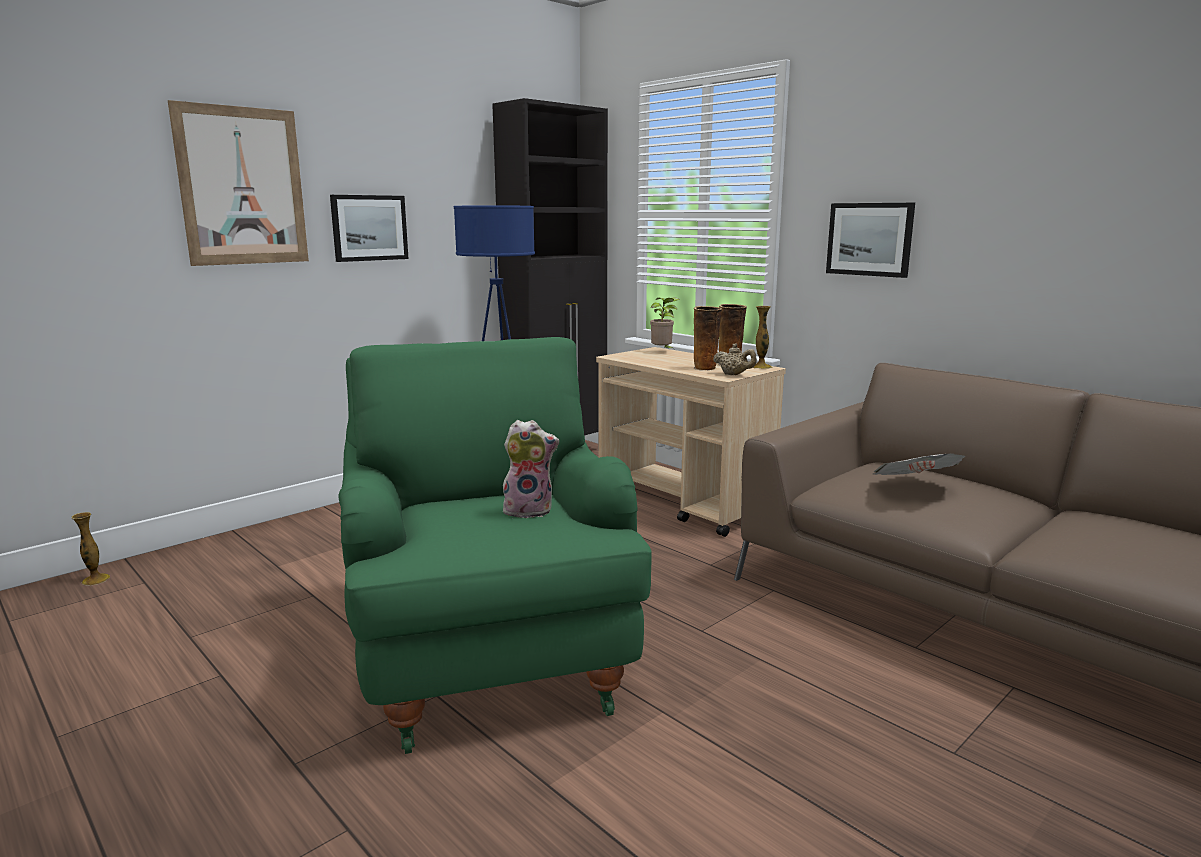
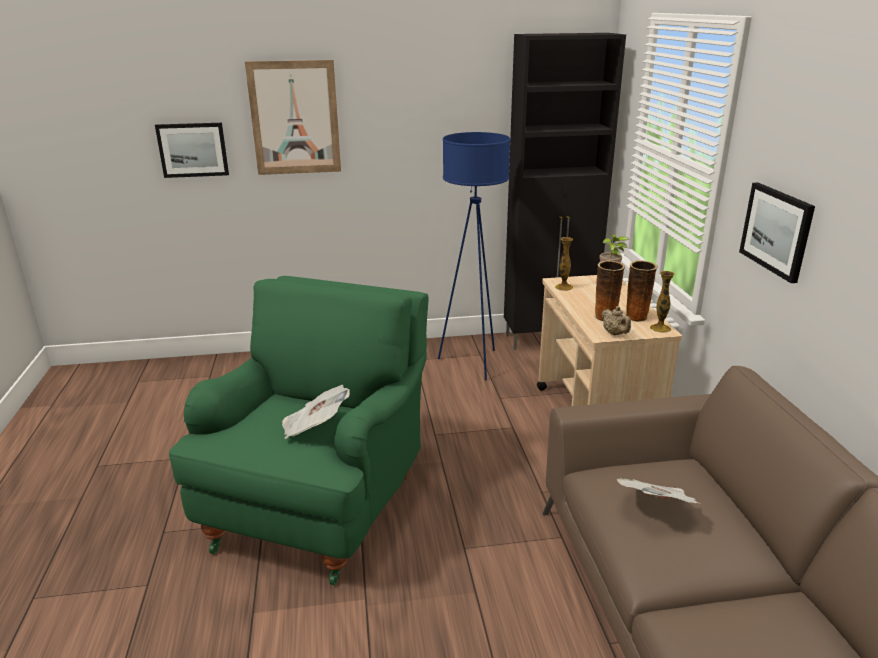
camera: 35 degrees right, 10 degrees up
vase [71,512,110,586] -> vase moved to [555,237,573,291]
picture [330,195,409,262] -> picture moved to [155,123,229,178]
plush toy [503,420,559,518] -> newspaper [282,385,350,439]

